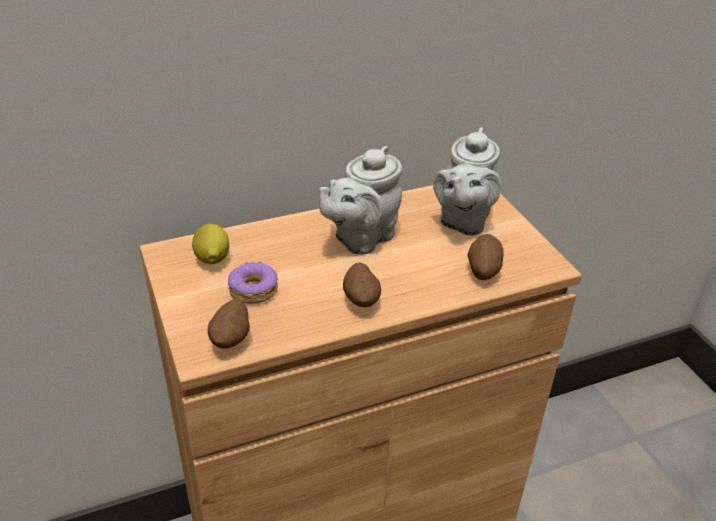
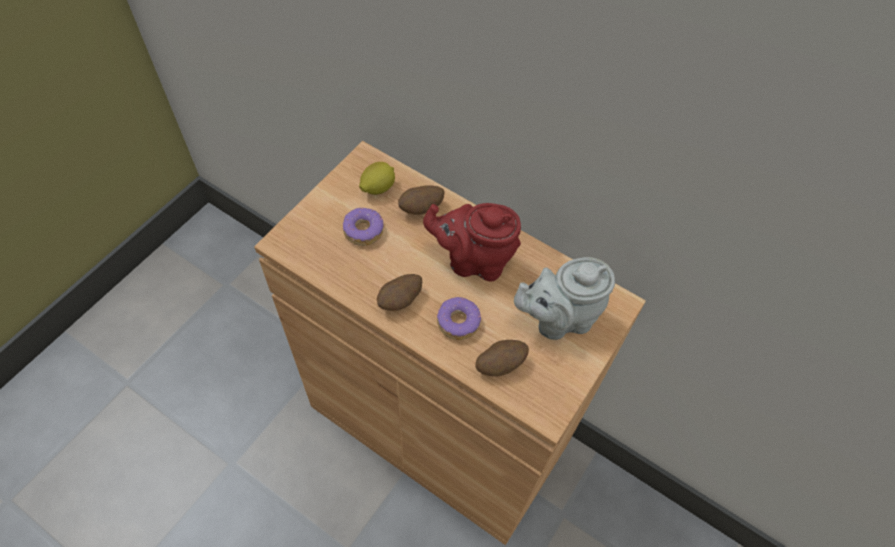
camera: 55 degrees right, 20 degrees up
potato [208,299,250,349] -> potato moved to [398,186,445,215]
grey teapot [319,146,402,255] -> red teapot [423,203,521,281]
none -> donut [437,297,481,340]

